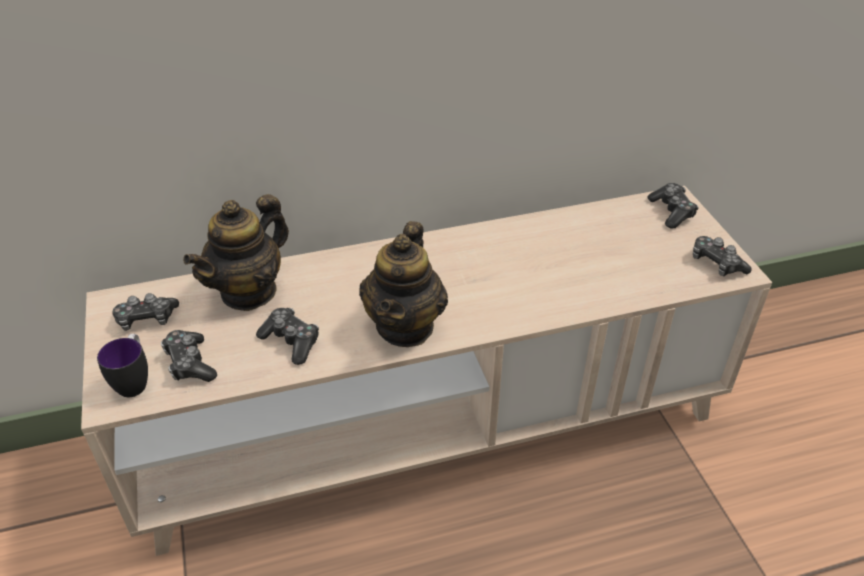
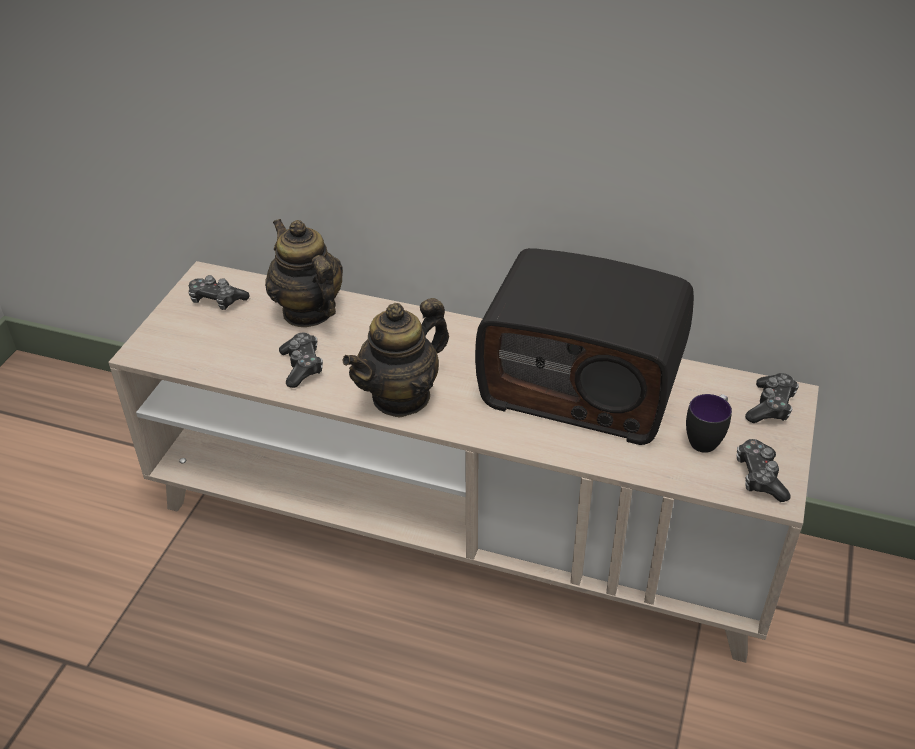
camera: 35 degrees right, 0 degrees up
mug [97,334,148,397] -> mug moved to [686,394,732,453]
game controller [161,330,217,382] -> none
teapot [183,194,289,311] -> teapot turned 75 degrees clockwise [265,219,343,327]
none -> radio [475,248,694,445]

